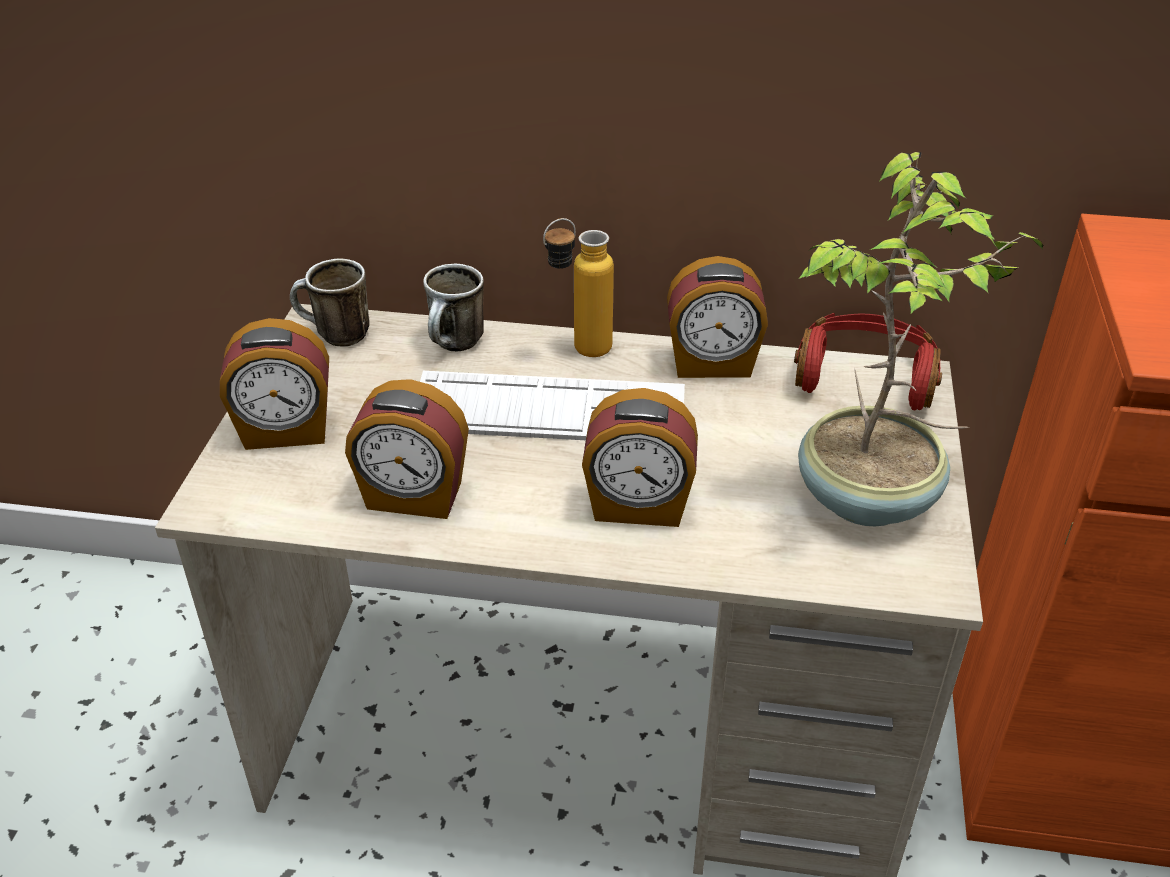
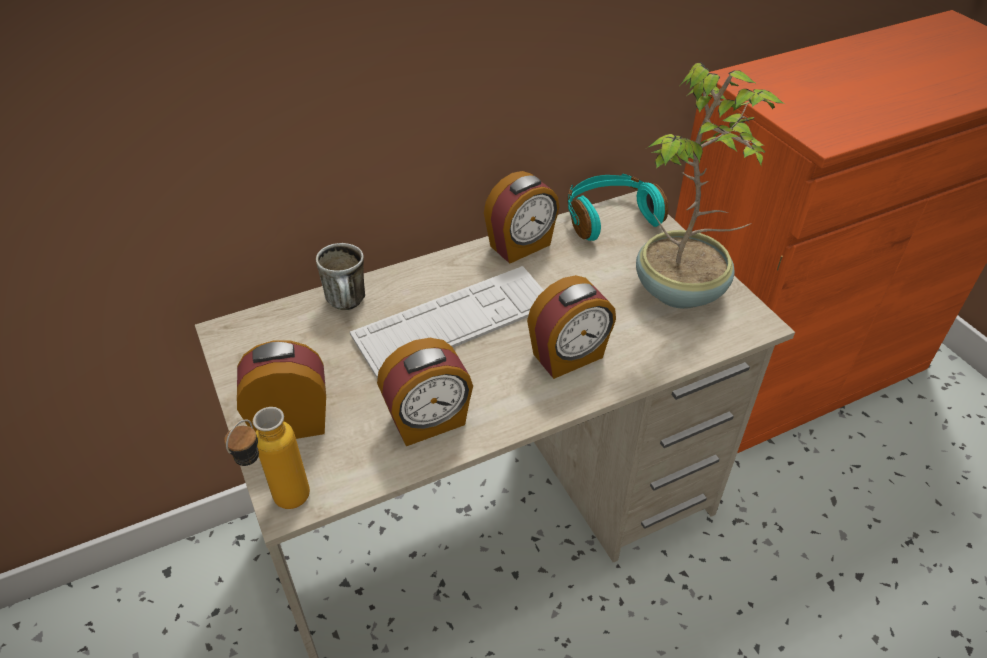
camera: 35 degrees left, 5 degrees up
alarm clock [220,318,329,450] -> alarm clock turned 150 degrees counterclockwise [237,340,326,439]
mug [290,258,370,347] -> none
bottle [543,218,614,357] -> bottle moved to [224,407,310,509]
red headphones [794,313,942,411] -> turquoise headphones [568,174,668,241]

